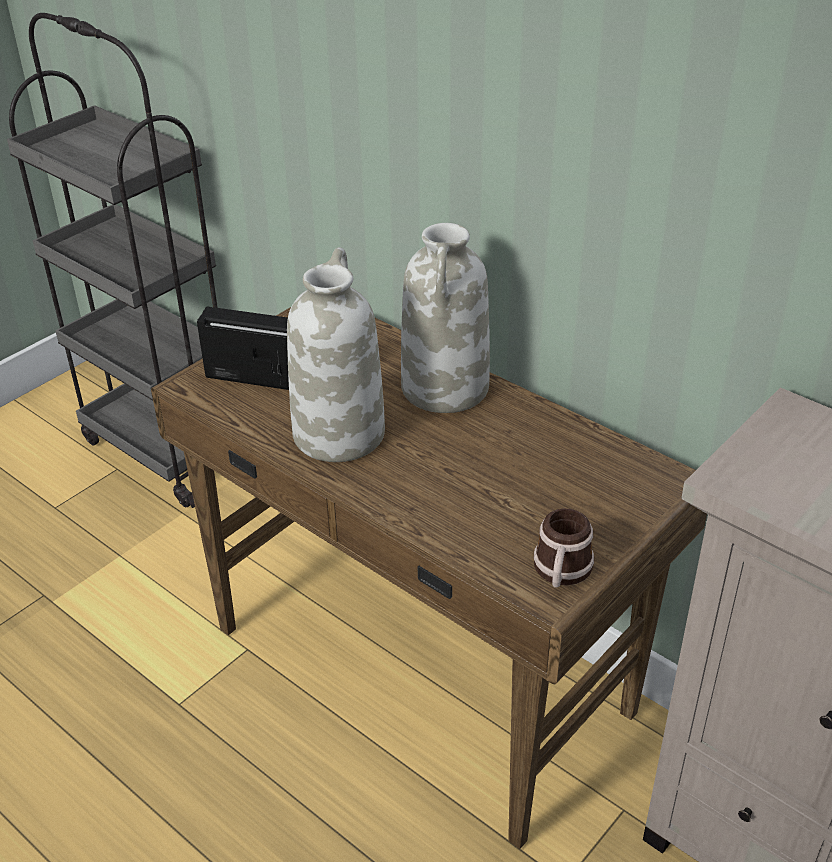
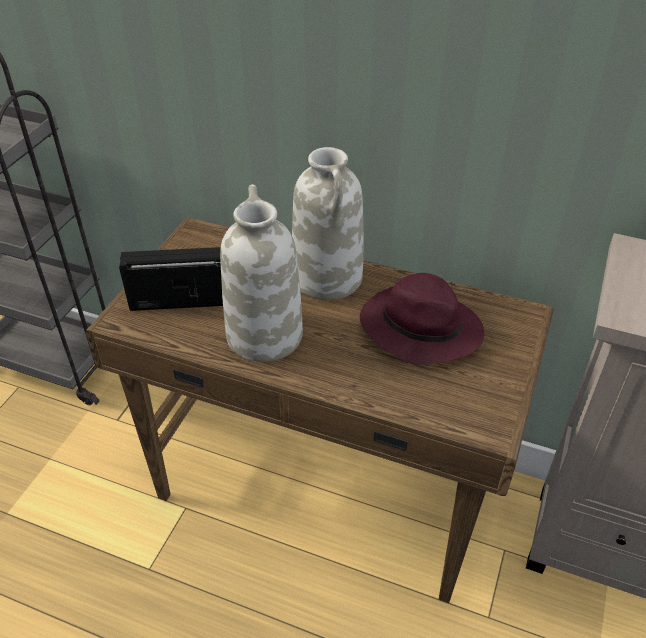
camera: 20 degrees left, 5 degrees up
mug [534,509,594,588] -> none
none -> purple hat [360,273,485,365]

